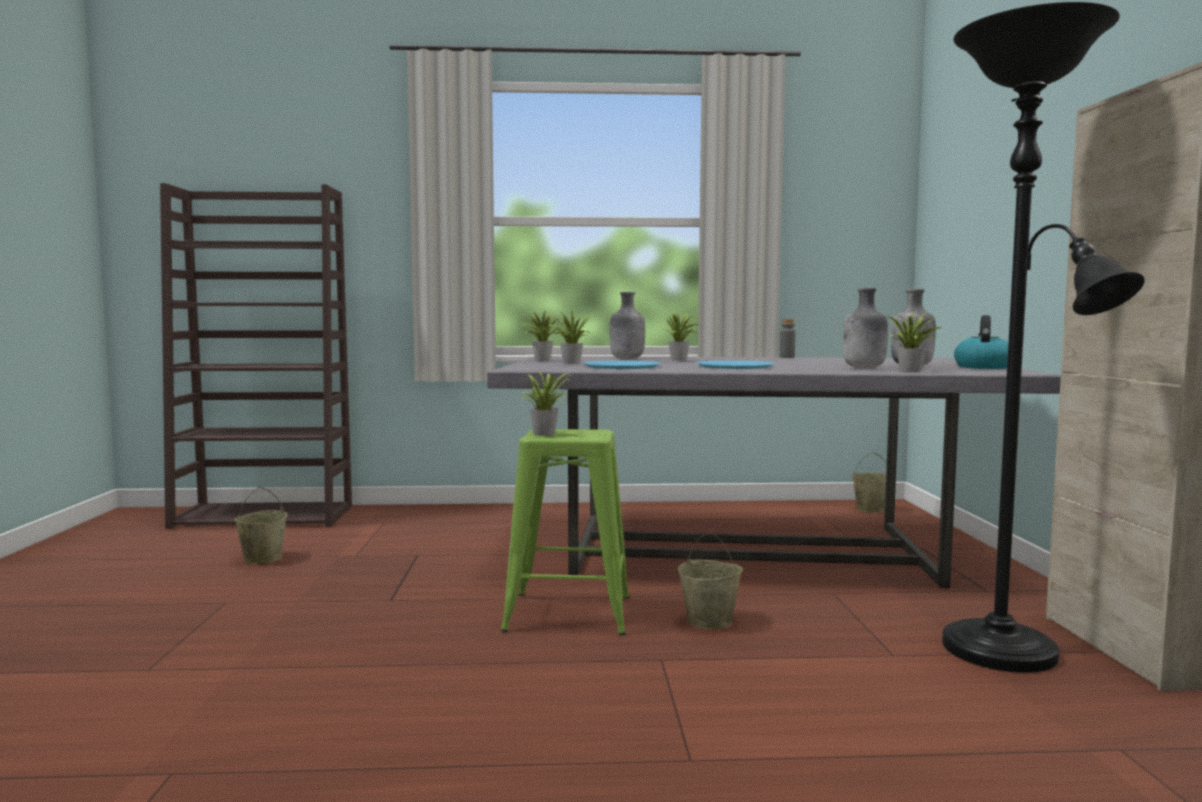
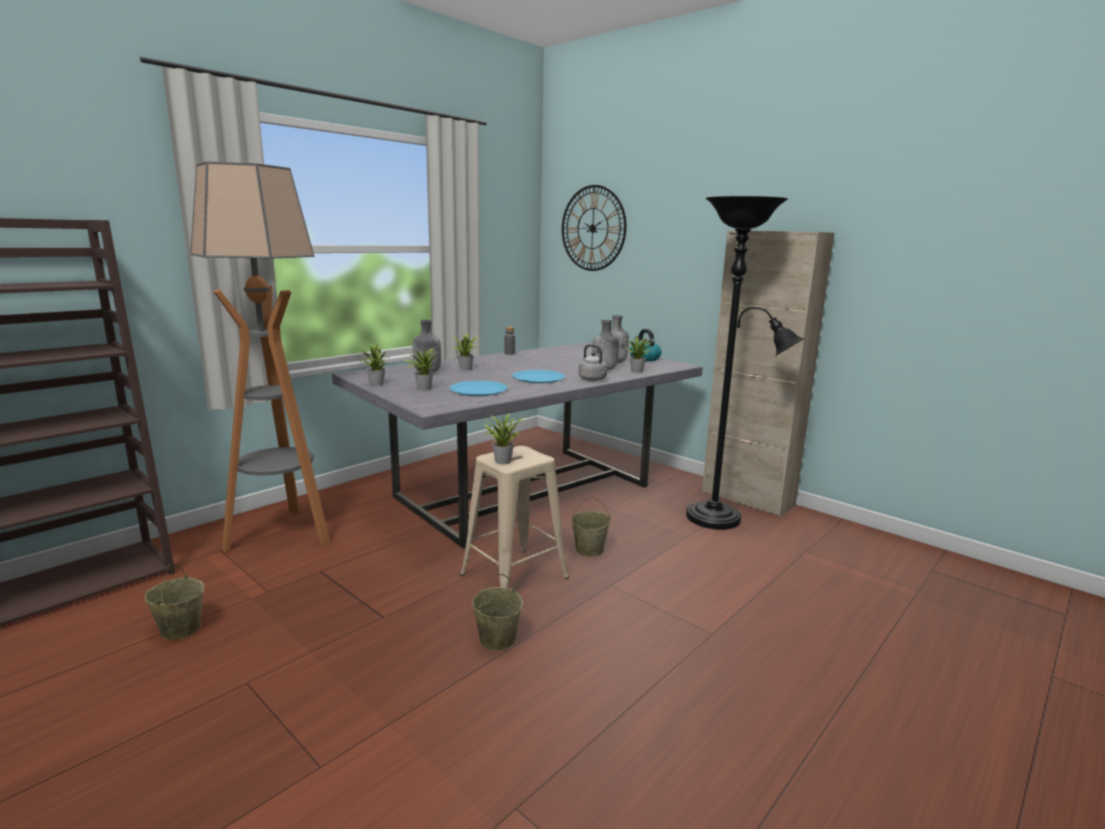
camera: 45 degrees left, 10 degrees up
green stool [501,429,630,636] -> beige stool [460,446,569,588]
beige bucket [852,452,887,513] -> beige bucket moved to [472,574,523,651]
none -> floor lamp [190,161,331,552]
none -> wall clock [562,185,626,271]
none -> grey kettle [579,344,611,381]

